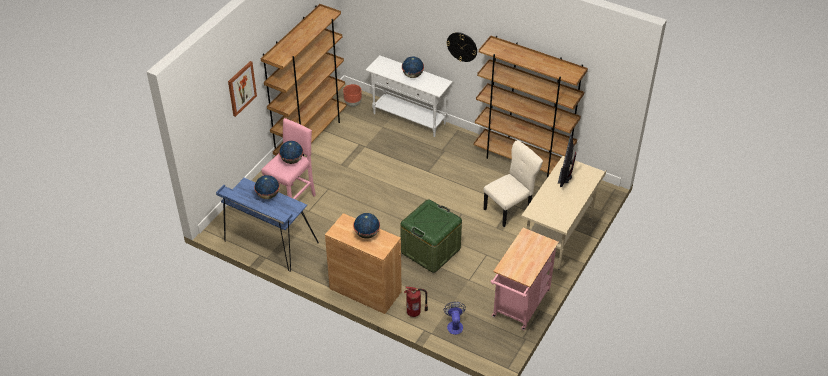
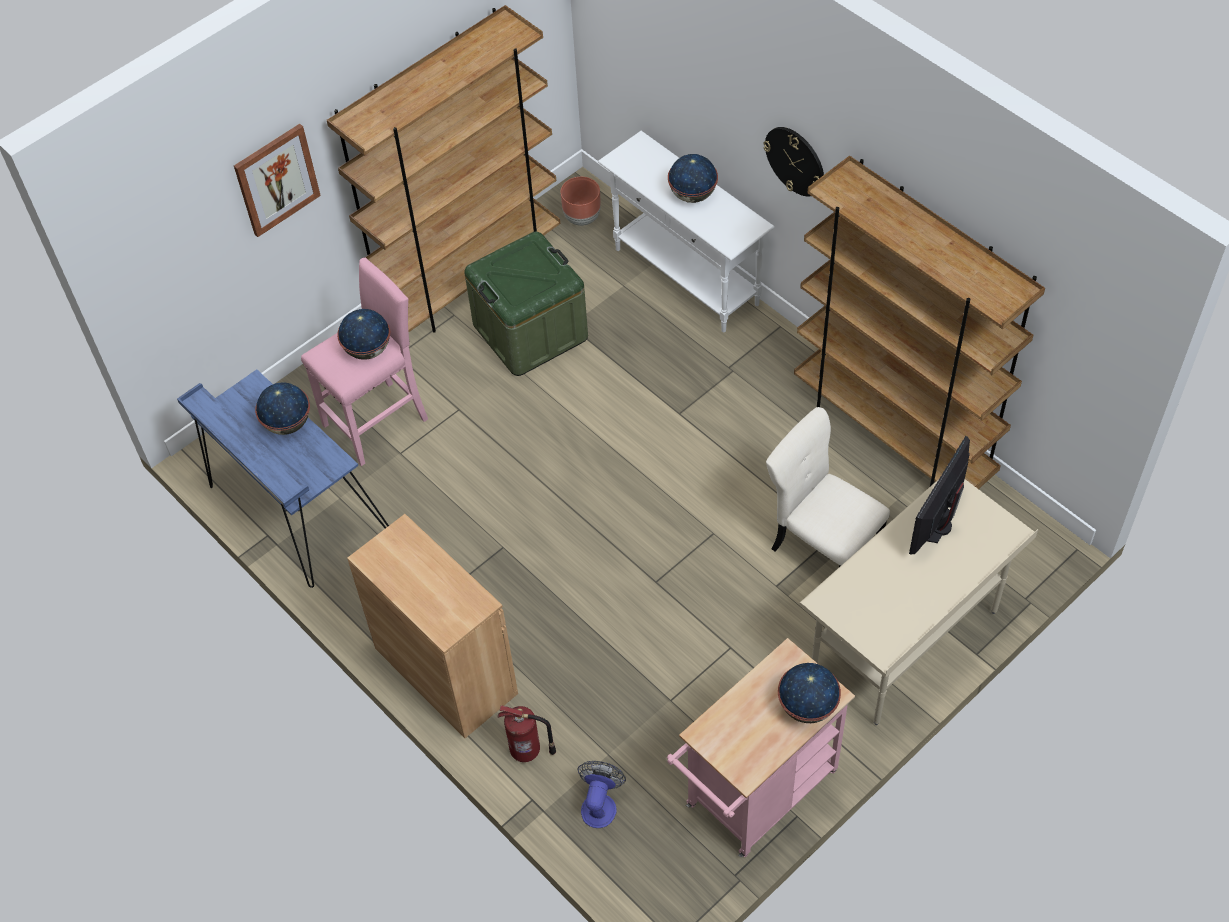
camera: 20 degrees right, 10 degrees up
globe [353,213,380,239] -> globe moved to [778,663,841,723]
green storage box [400,199,462,273] -> green storage box moved to [465,232,588,376]
beige chair [483,140,543,227] -> beige chair turned 120 degrees counterclockwise [766,407,890,567]

